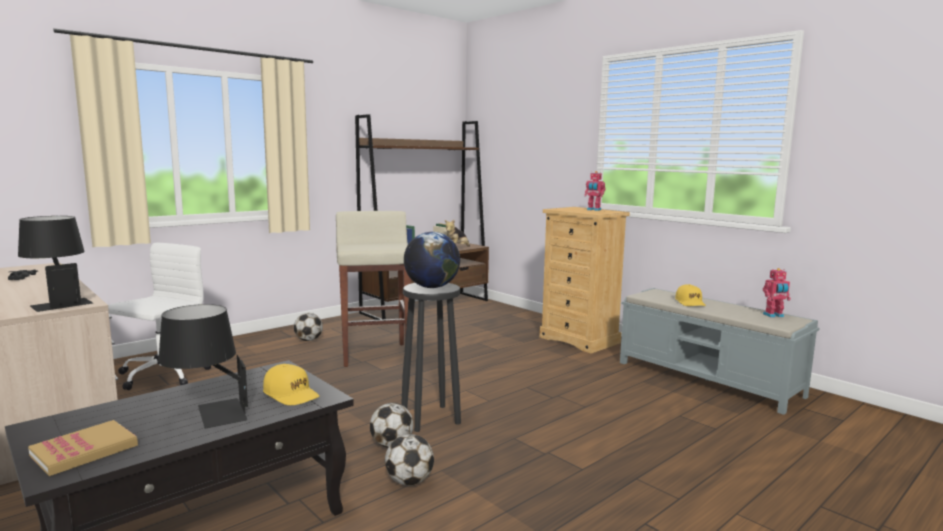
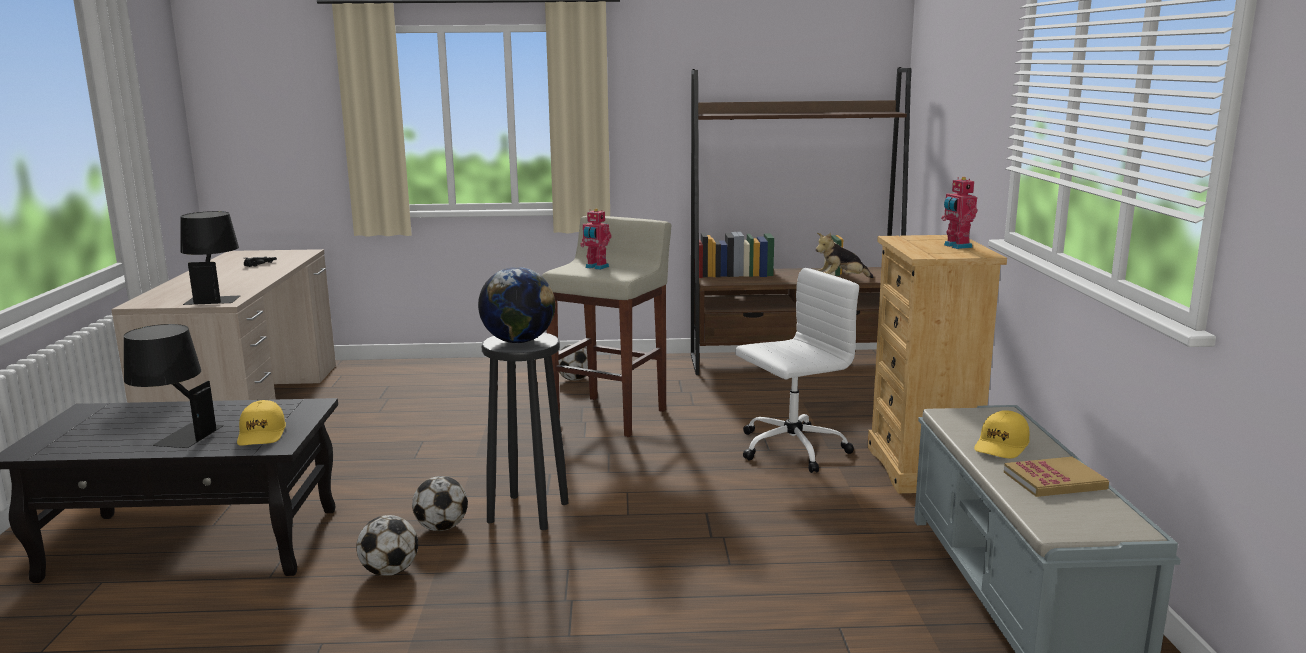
camera: 40 degrees right, 5 degrees up
book [28,420,138,476] -> book moved to [1004,457,1109,497]
white office chair [108,243,211,390] -> white office chair moved to [735,268,859,473]
toy robot [763,268,791,318] -> toy robot moved to [580,209,611,270]

